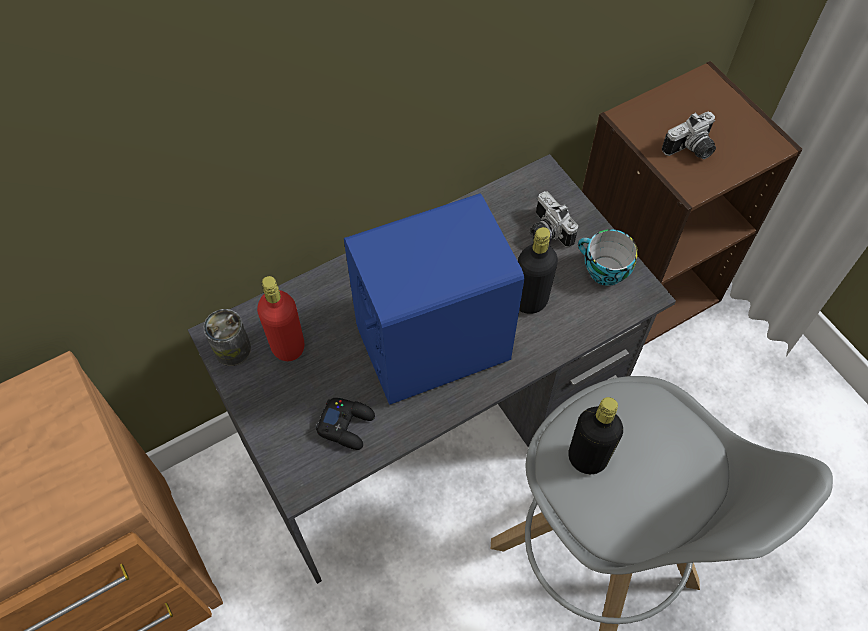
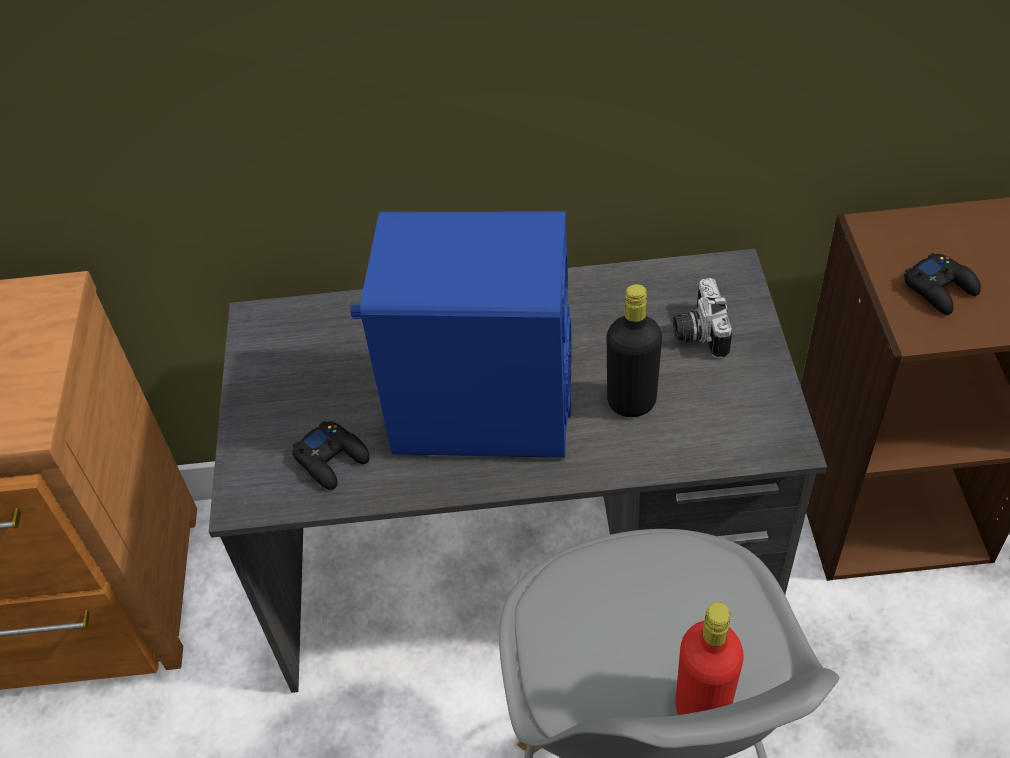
camera: 30 degrees right, 10 degrees down
can [203,309,251,366] -> none
red bottle [257,276,305,361] -> red bottle moved to [676,602,744,715]
black bottle [568,397,623,474] -> none
cup [578,229,638,286] -> none
camera [662,111,716,159] -> black game controller [904,253,981,315]

